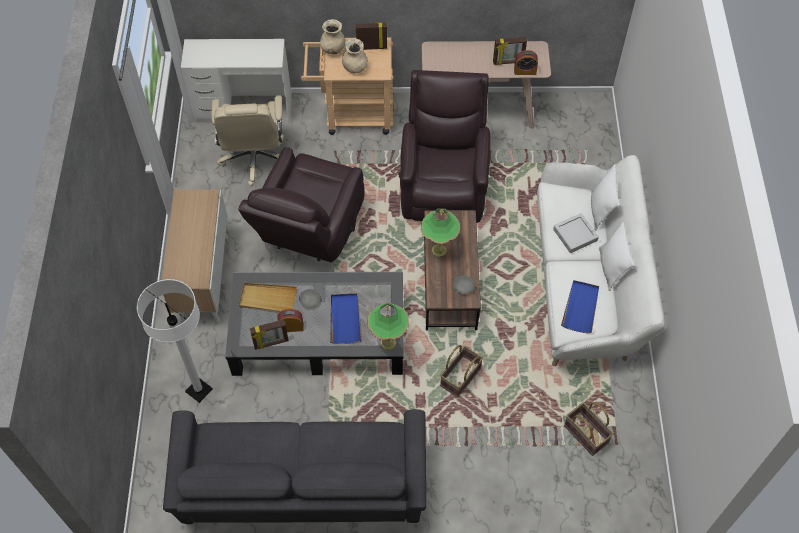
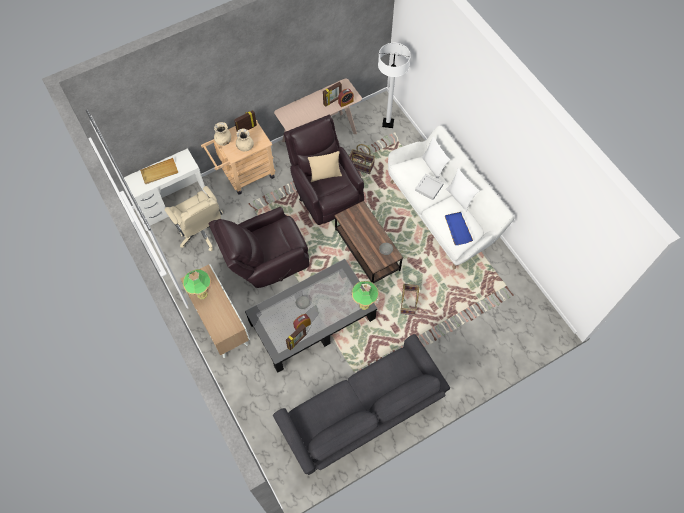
camera: 30 degrees left, 5 degrees up
white floor lamp [137,279,213,403] -> white floor lamp moved to [378,43,411,128]
brown armchair [238,147,365,262] -> brown armchair turned 75 degrees clockwise [208,207,309,288]
beige tray [239,283,297,312] -> beige tray moved to [140,158,178,184]
blue tray [330,293,361,344] -> none
table lamp [421,208,460,257] -> table lamp moved to [183,269,211,299]
basket [564,402,614,456] -> basket moved to [349,144,375,174]
none -> beige pillow [308,151,342,182]

